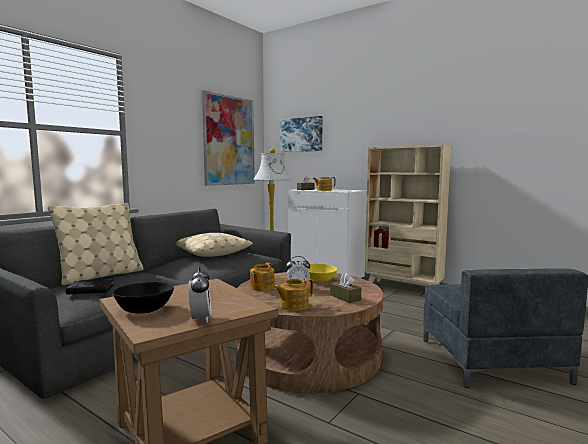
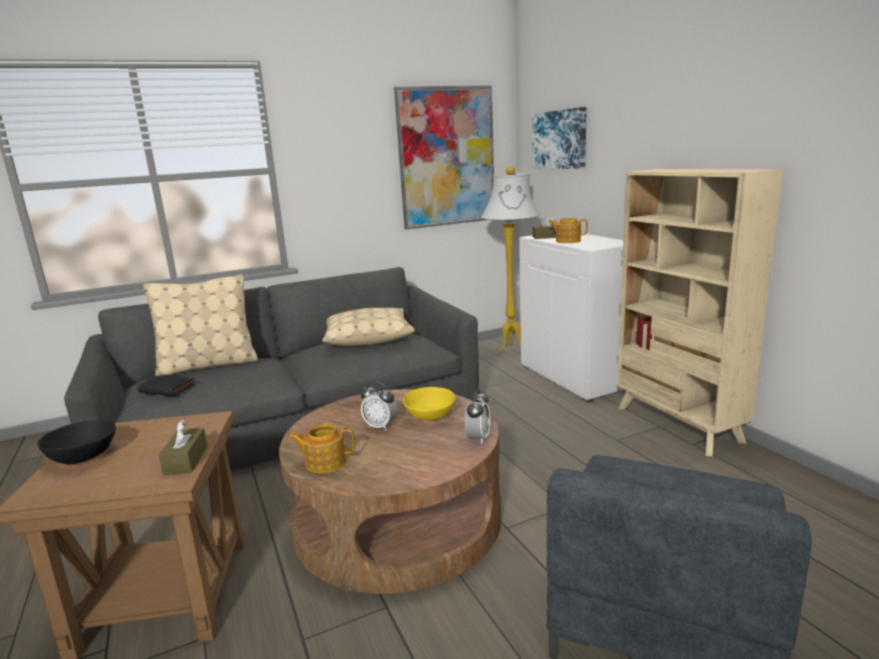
camera: 30 degrees right, 10 degrees up
alarm clock [188,266,212,323] -> alarm clock moved to [464,390,491,444]
teapot [250,263,275,291] -> none
brown tissue box [330,273,361,303] -> brown tissue box moved to [159,420,208,475]

